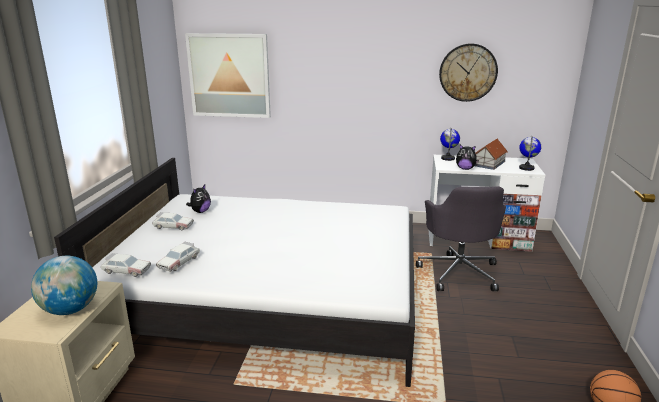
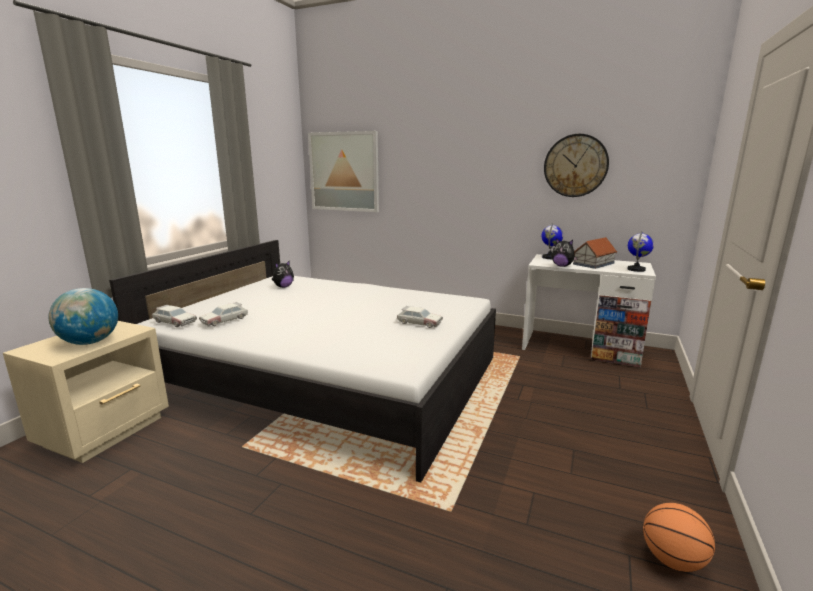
camera: 15 degrees right, 5 degrees down
toy car [152,212,194,230] -> toy car moved to [397,306,443,328]
grey office chair [416,186,506,291] -> none

